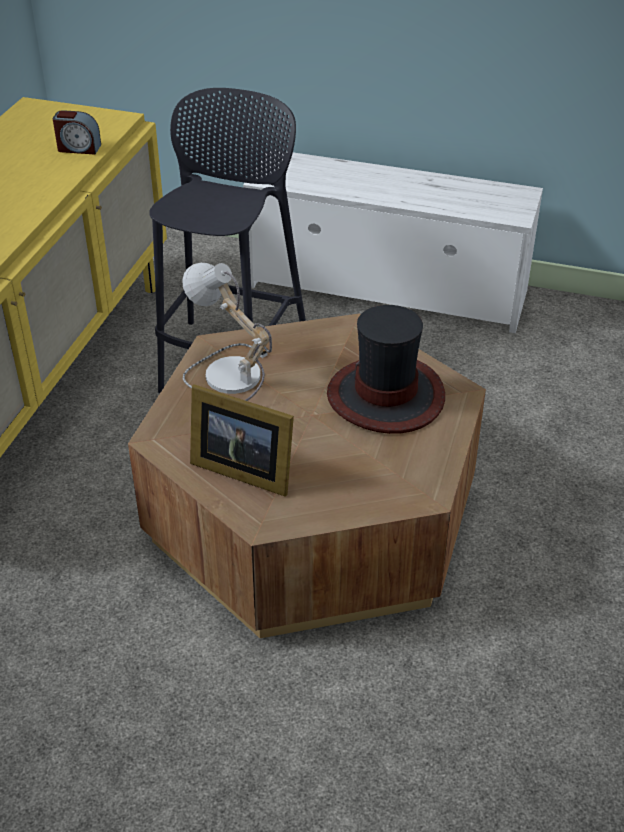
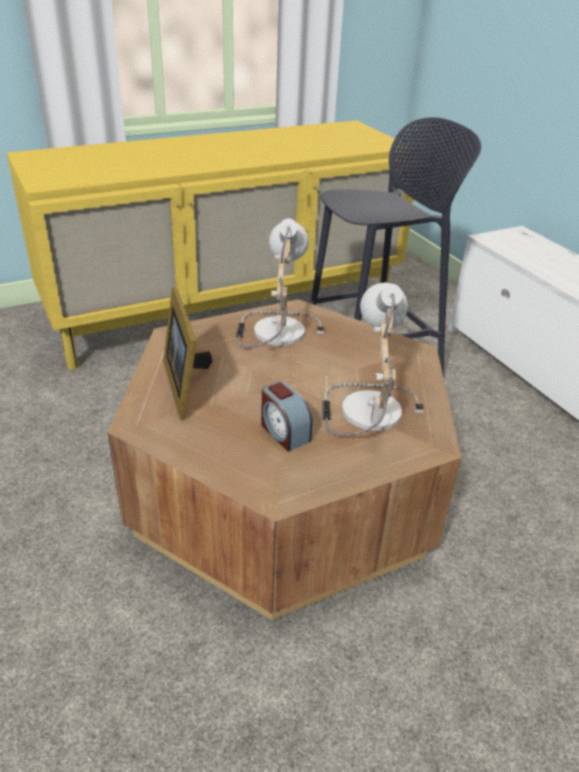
camera: 45 degrees right, 5 degrees down
alarm clock [53,110,101,155] -> alarm clock moved to [261,381,312,452]
hat [327,305,445,434] -> table lamp [322,282,424,436]

